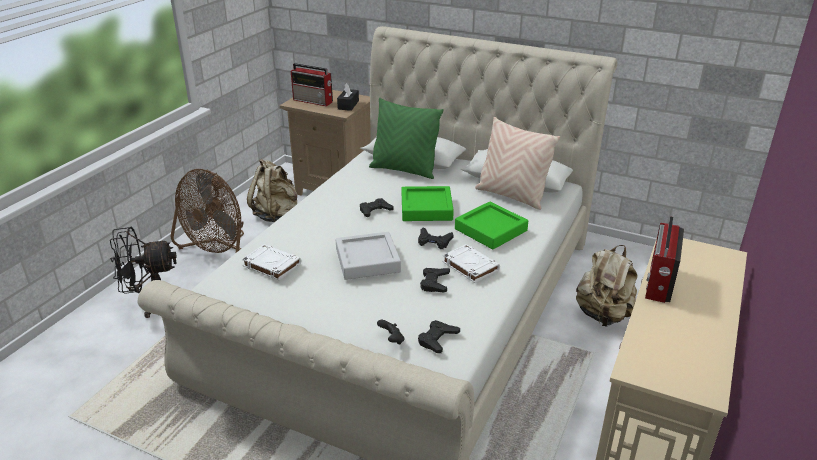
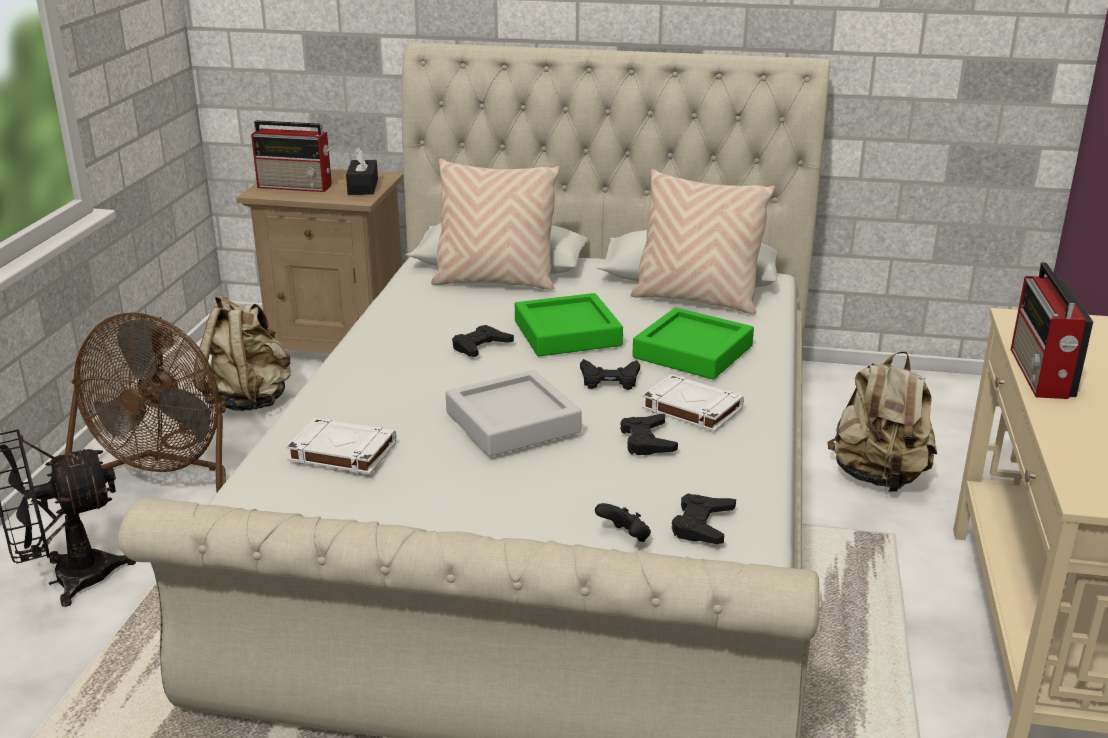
camera: 15 degrees left, 5 degrees down
green pillow [369,98,444,179] -> beige pillow [431,159,560,290]

